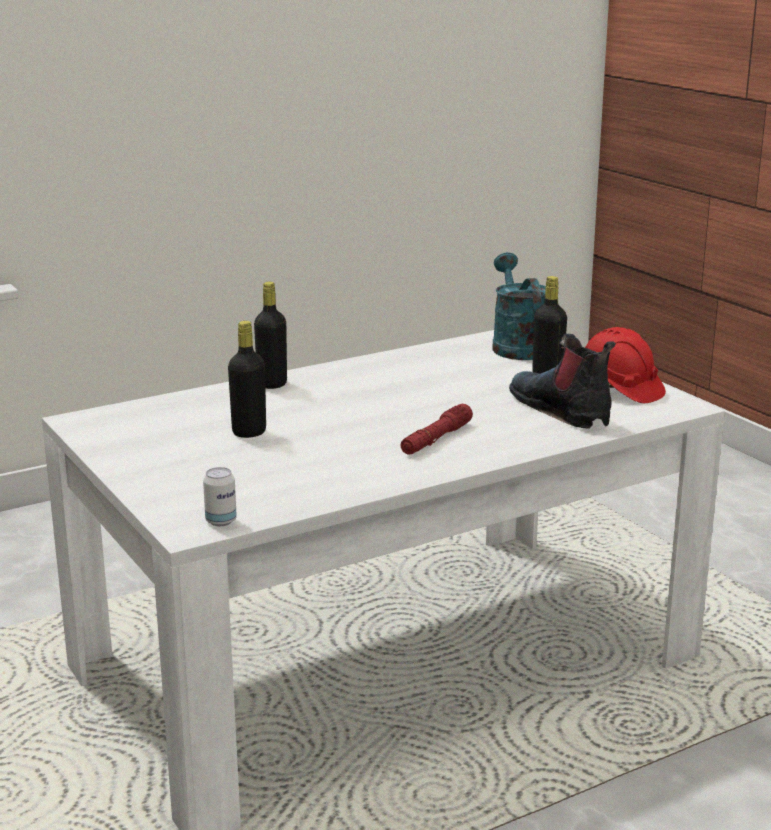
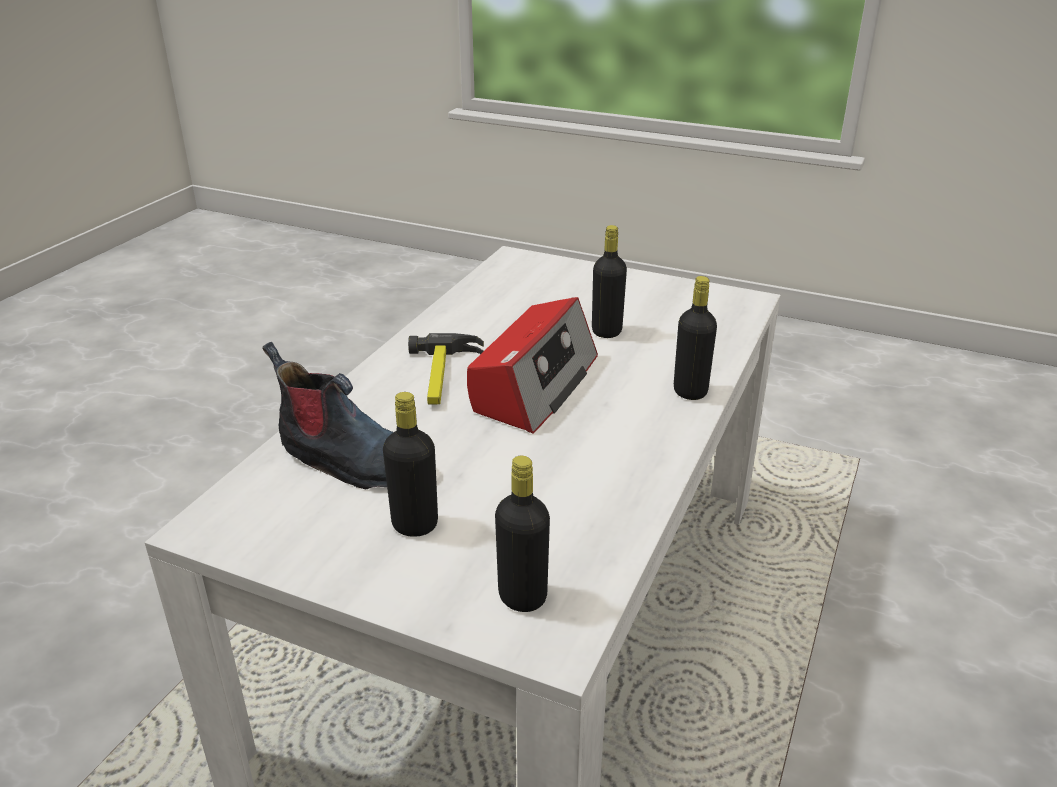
camera: 145 degrees right, 10 degrees up
can [203,467,237,526] -> none
red flashlight [401,404,473,455] -> hammer [408,333,484,404]
turquoise watering can [492,252,546,360] -> black bottle [495,456,550,612]
red hard hat [585,327,666,403] -> none
none -> radio [467,297,598,434]

